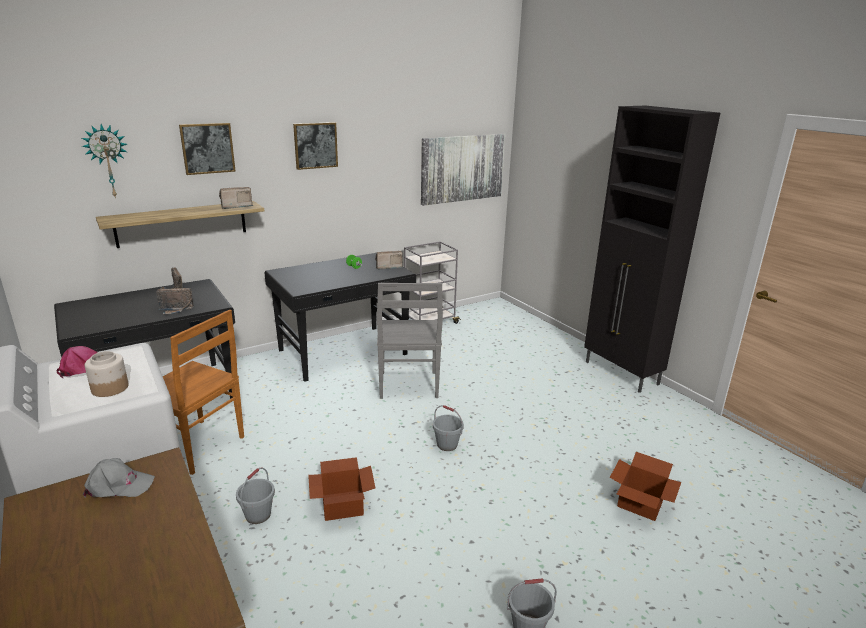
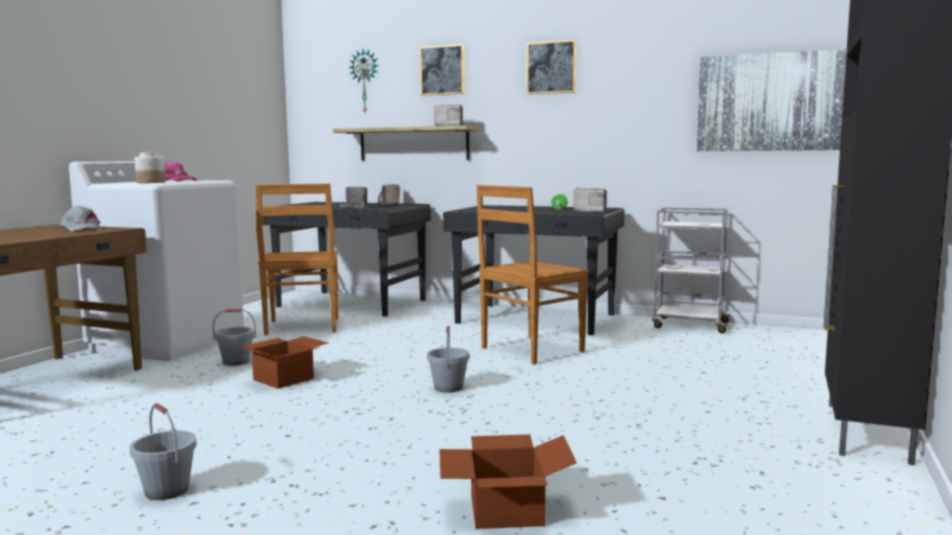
camera: 55 degrees right, 15 degrees down
grey chair [377,283,443,399] -> brown chair [477,185,589,364]

